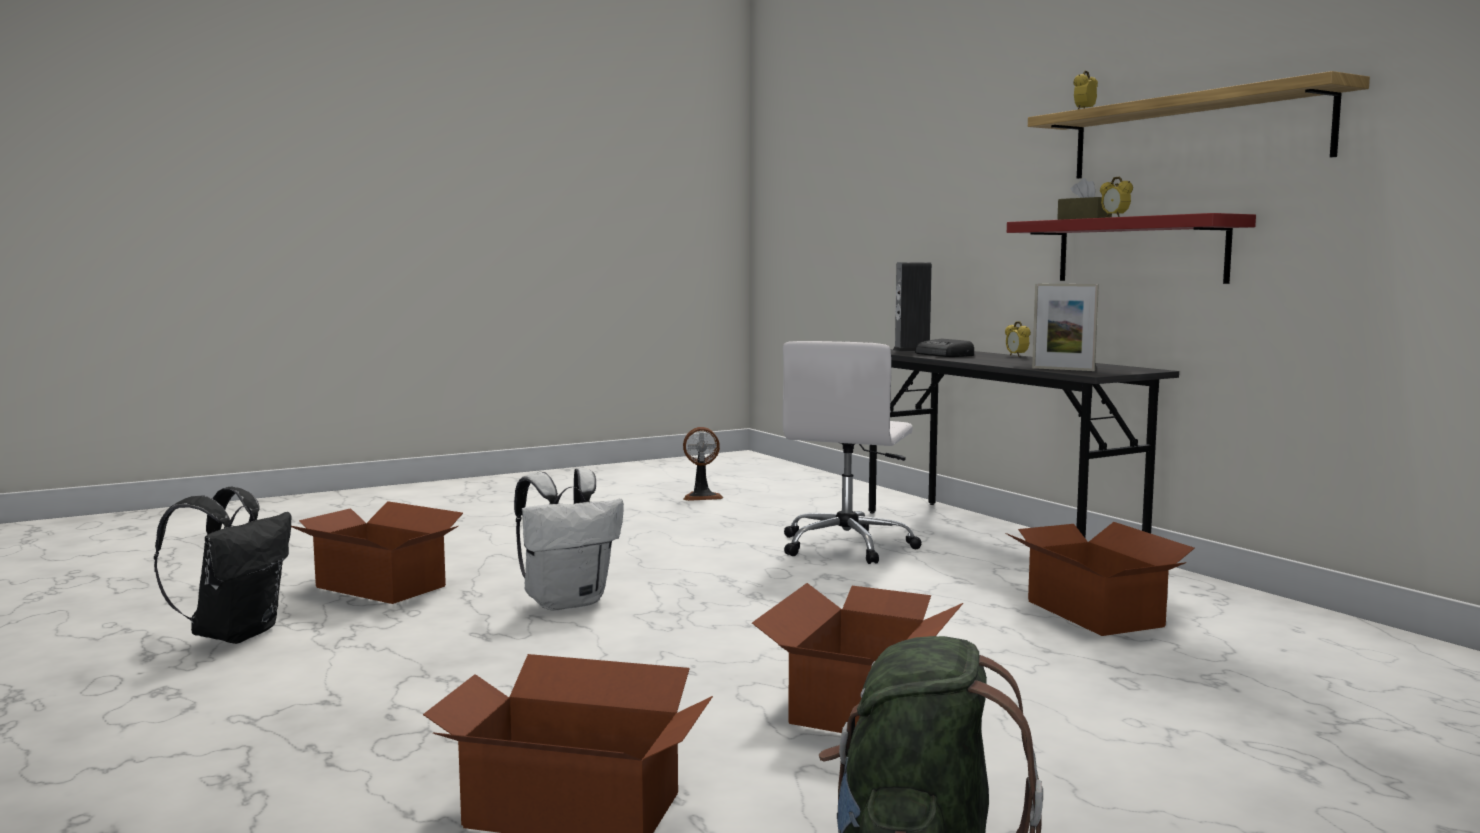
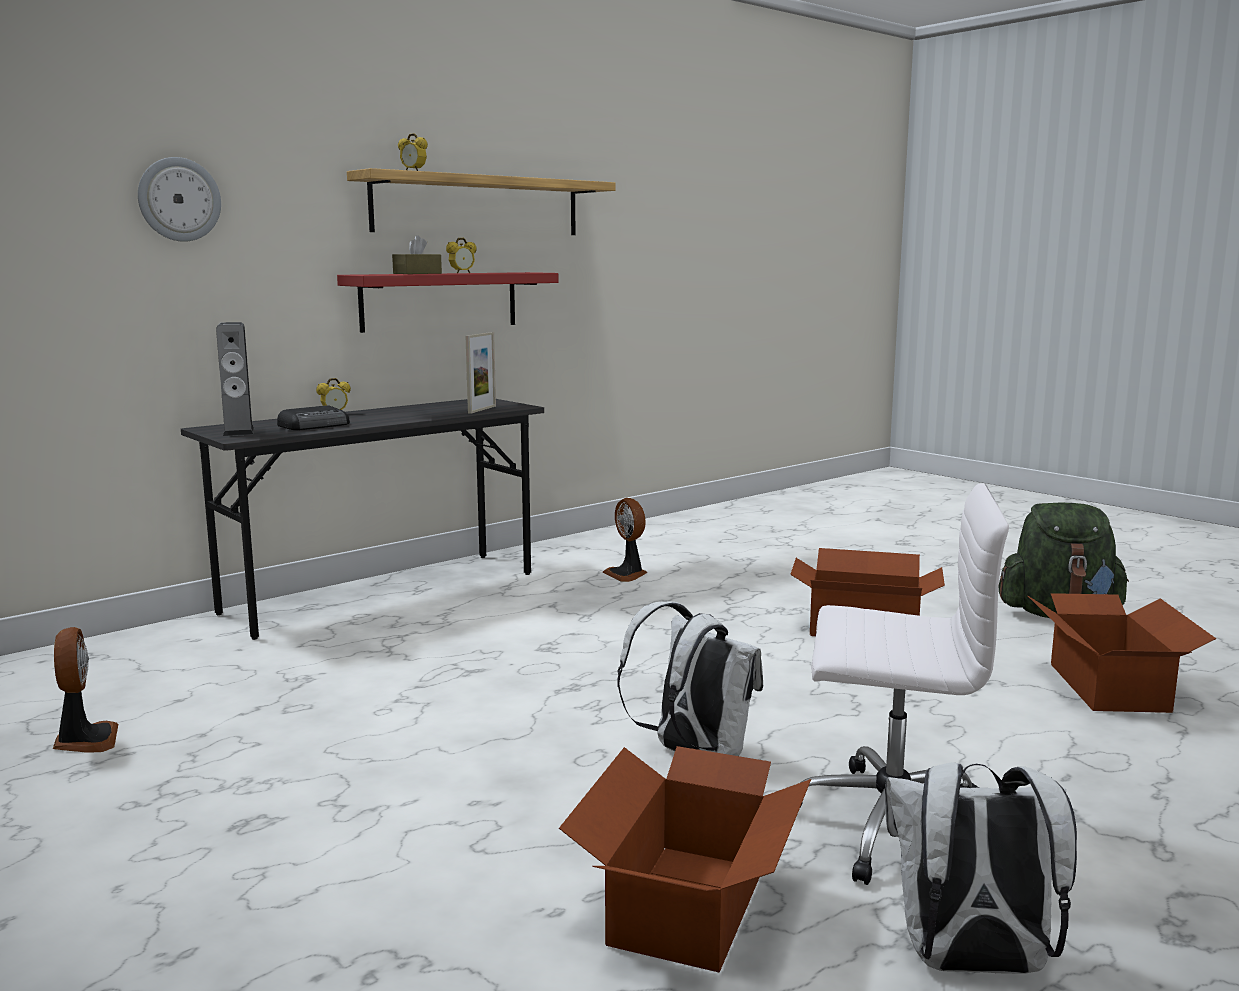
camera: 100 degrees left, 5 degrees up
black backpack [154,487,291,644] -> white backpack [885,762,1077,974]
white office chair [783,341,922,564] -> white office chair moved to [800,483,1009,885]
cardboard box [1005,522,1195,636] -> fan [602,498,647,582]
none -> wall clock [138,157,221,242]

